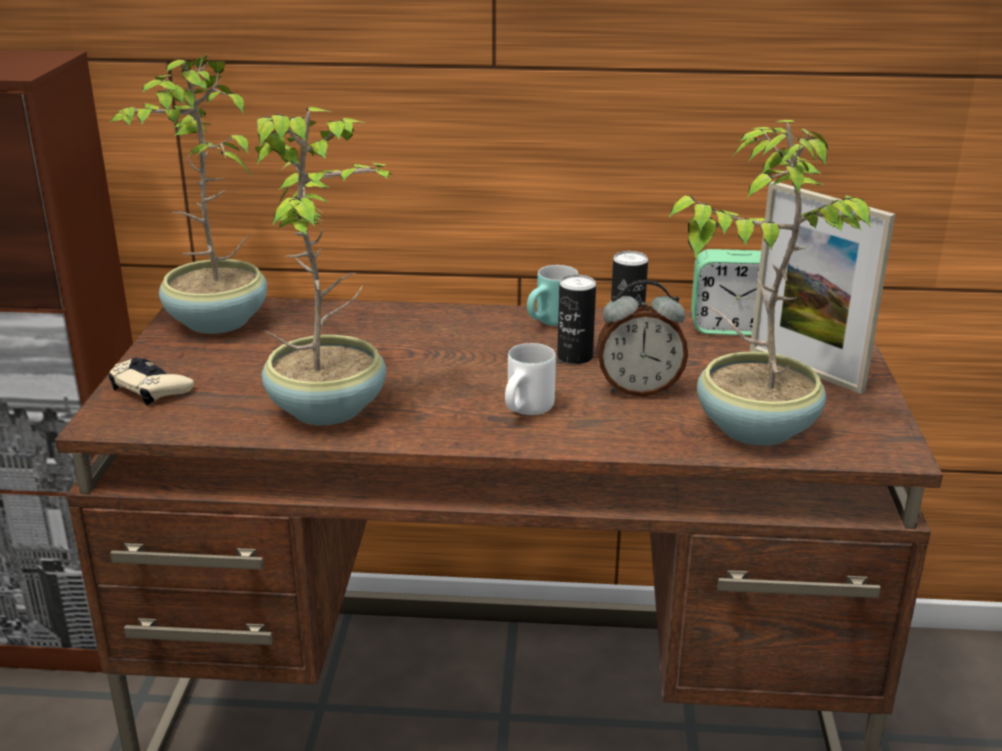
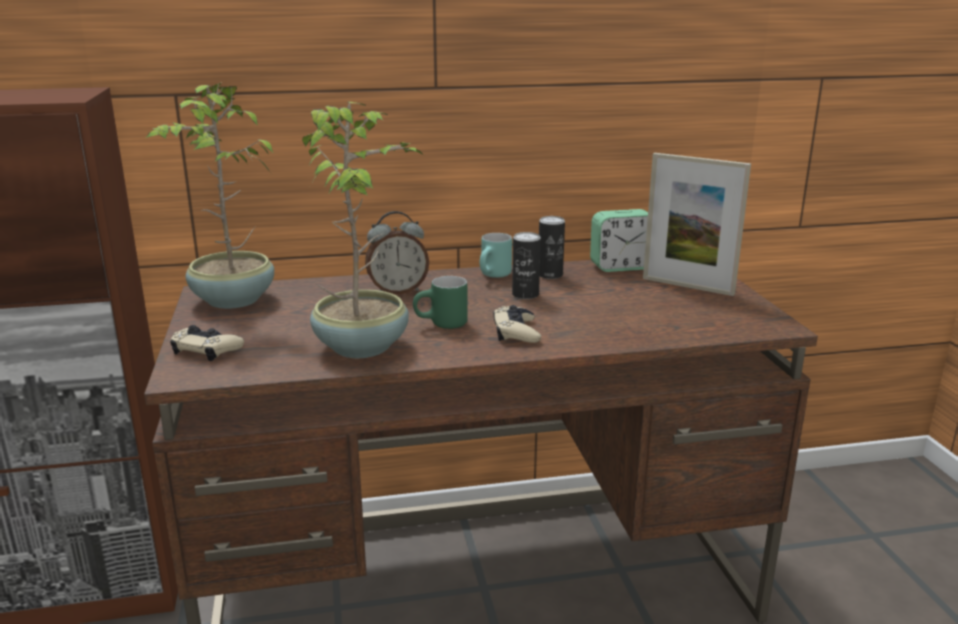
camera: 15 degrees left, 5 degrees down
white mug [505,343,556,415] -> beige game controller [493,305,541,343]
alarm clock [597,280,688,397] -> alarm clock moved to [365,211,429,294]
potted plant [669,120,873,446] -> none
none -> green mug [413,276,468,329]

